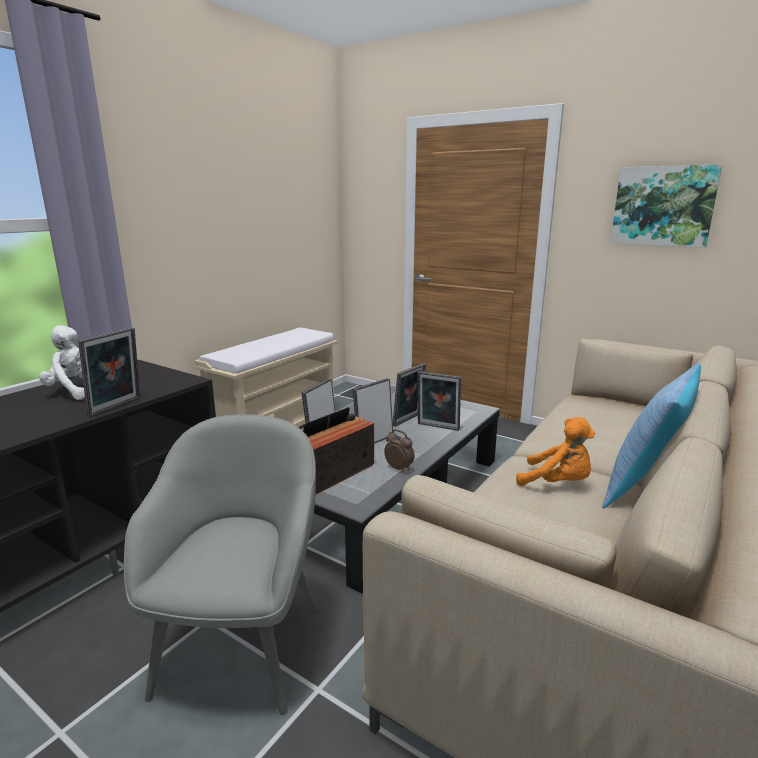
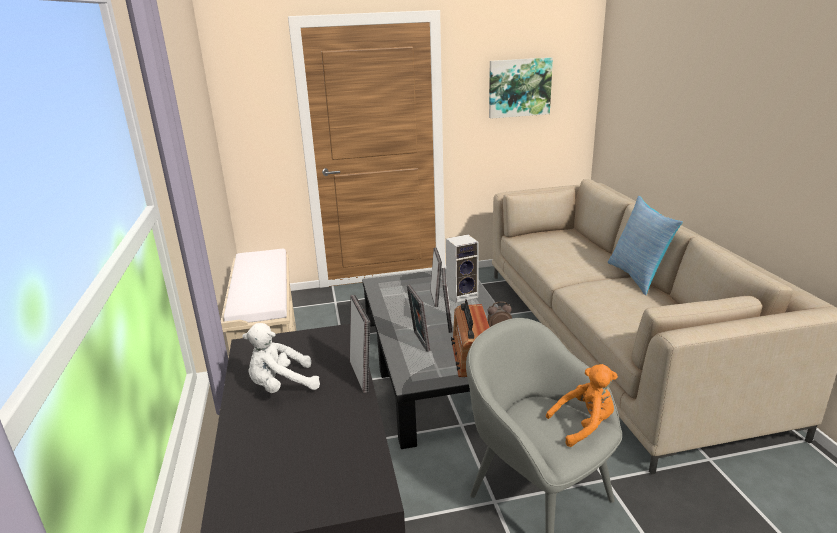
camera: 45 degrees left, 5 degrees up
picture frame [417,371,461,431] -> speaker [446,235,479,302]
orange plush toy [516,417,595,486] -> orange plush toy moved to [546,364,618,447]

